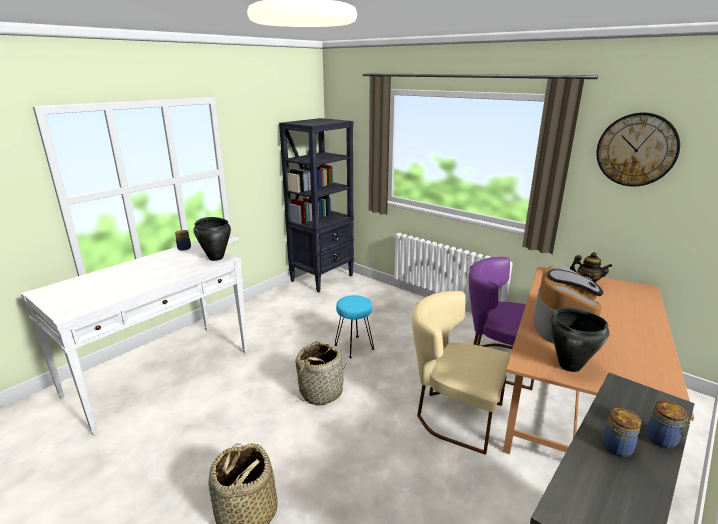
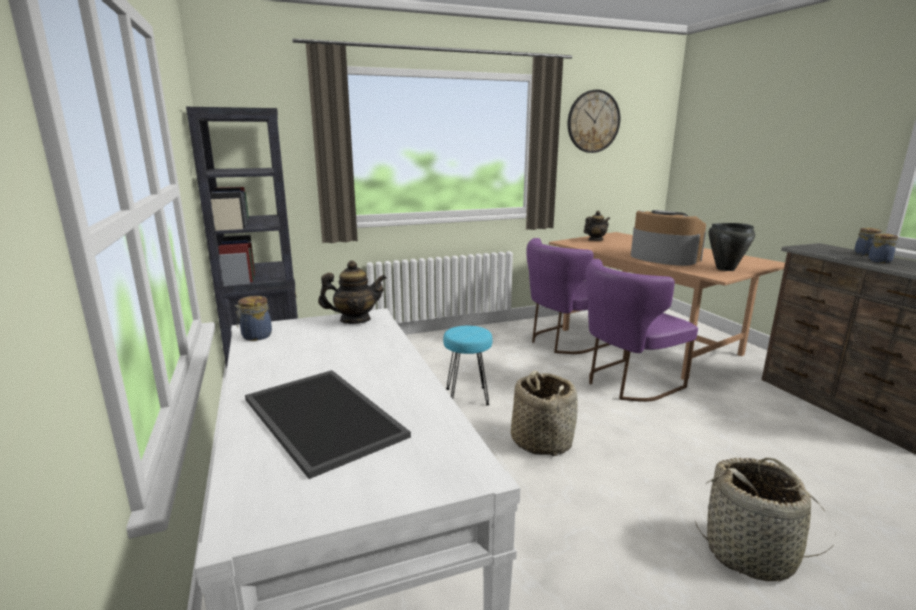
camera: 60 degrees left, 5 degrees down
black cooking pot [194,217,231,261] -> teapot [318,260,387,324]
beige chair [412,291,511,455] -> purple chair [585,259,698,402]
none -> tray [245,370,411,479]

